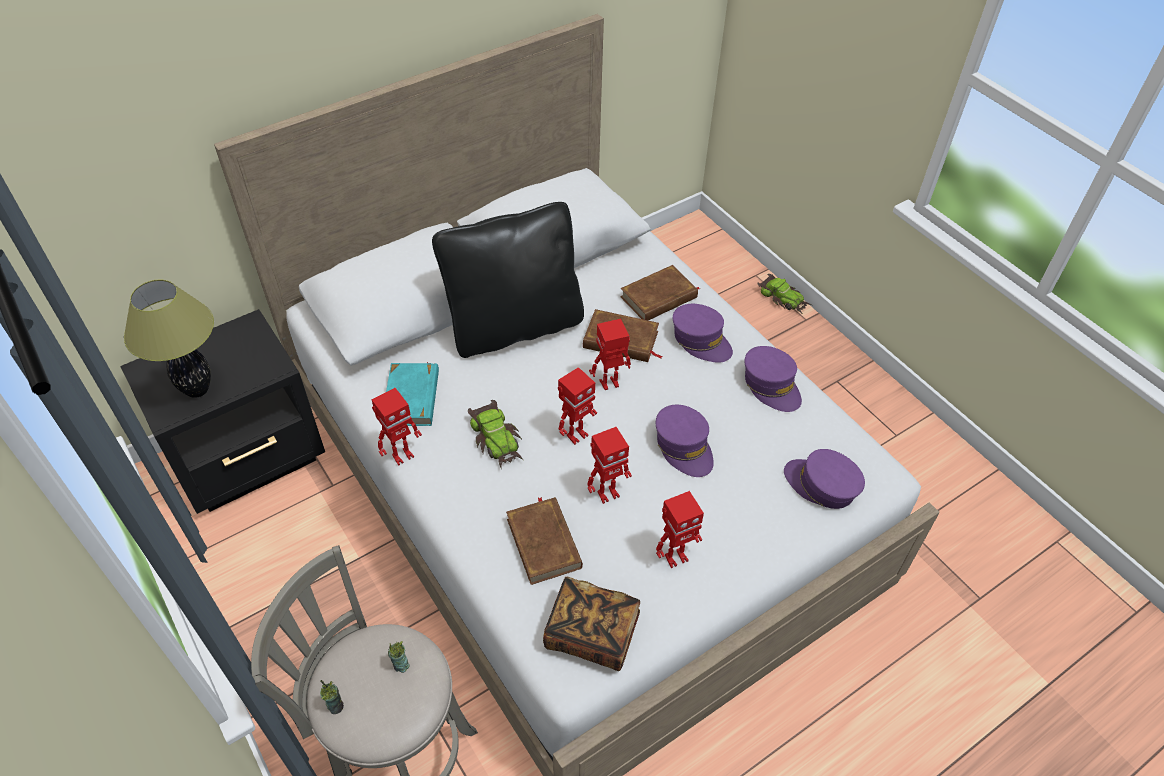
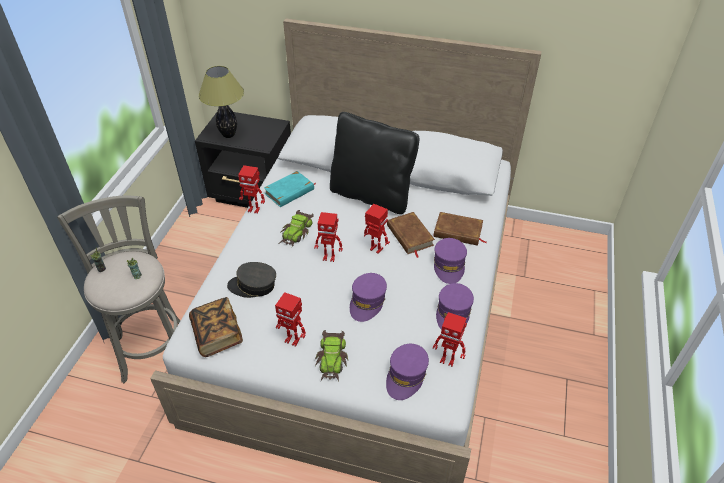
camera: 50 degrees right, 5 degrees down
brown book [506,497,583,585] -> grey cap [227,262,276,298]
toy robot [588,427,632,504] -> toy robot moved to [433,312,467,367]
toy car [757,274,812,314] -> toy car moved to [315,330,348,382]
purple cap [784,449,865,509] -> purple cap turned 150 degrees counterclockwise [386,344,429,400]

